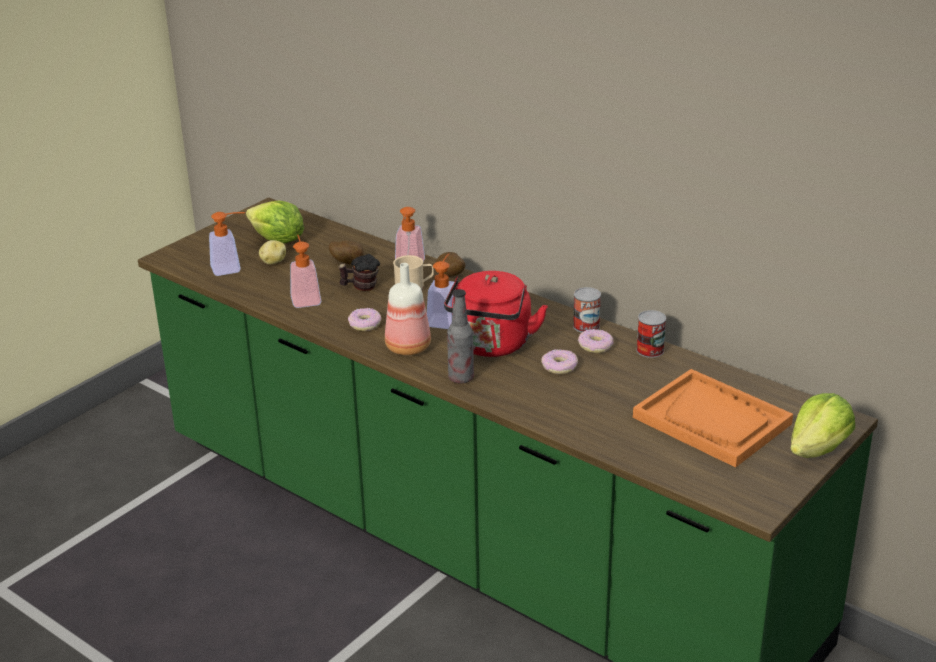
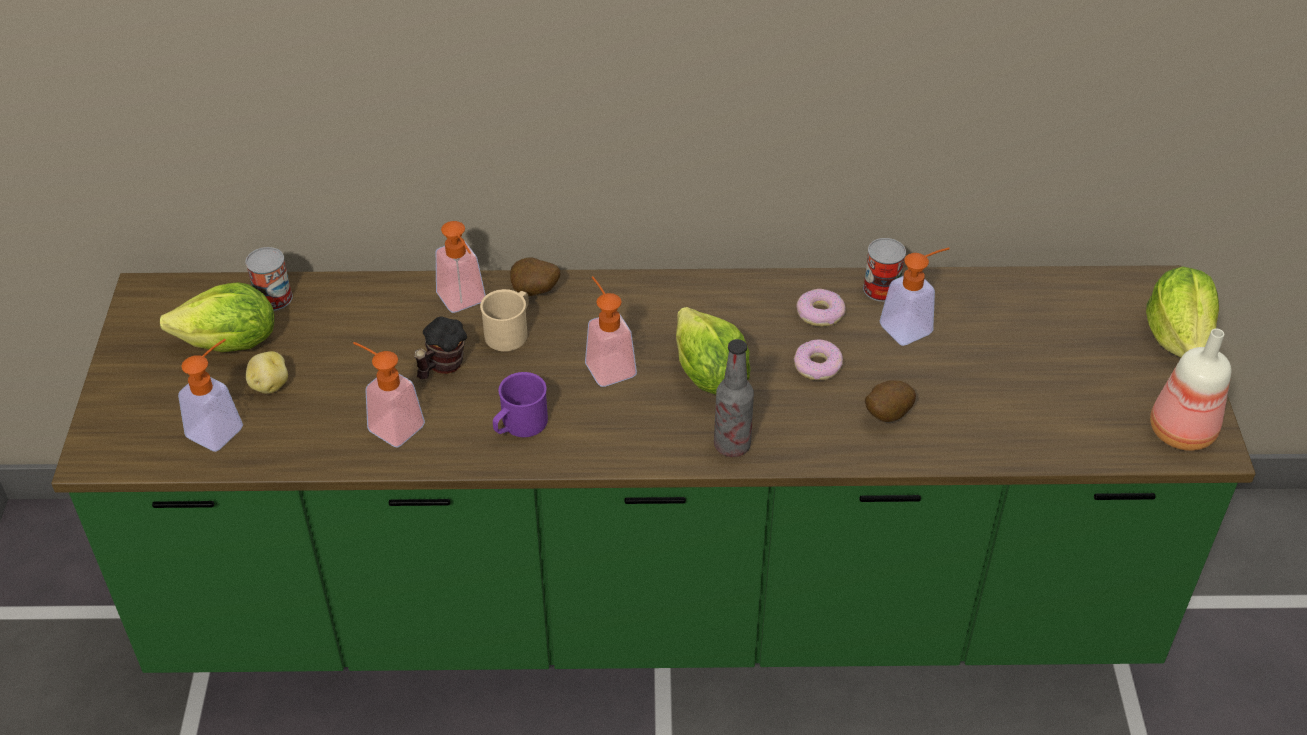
camera: 40 degrees left, 15 degrees up
potato [329,241,363,264] -> potato moved to [865,380,916,422]
donut [348,308,381,331] -> purple mug [493,372,548,437]
bottle [385,263,431,355] -> bottle moved to [1150,329,1231,451]
red kettle [444,271,548,357] -> lettuce [676,307,751,394]
can [573,287,601,333] -> can moved to [245,247,293,311]
orange tray [633,369,793,468] -> none
none -> soap dispenser [879,248,950,346]

